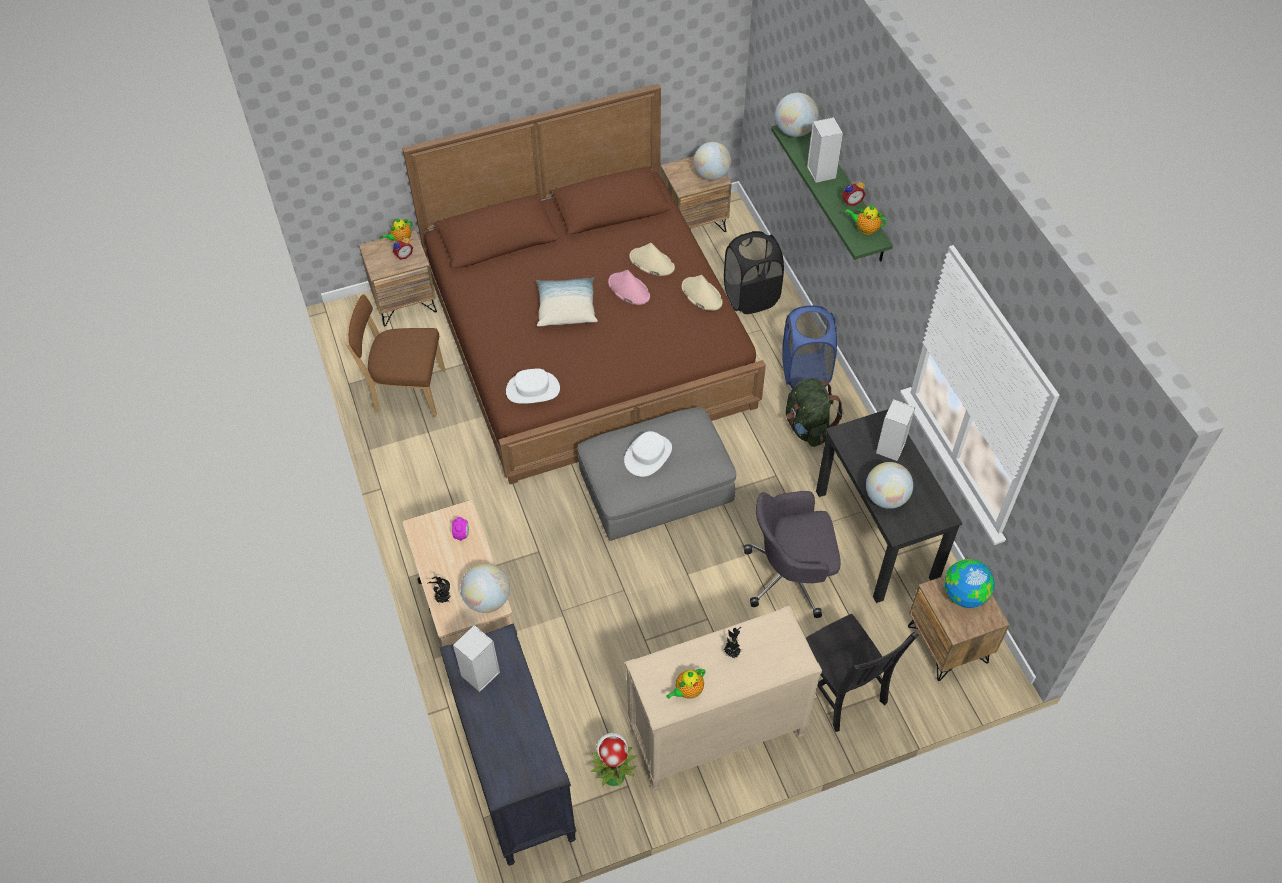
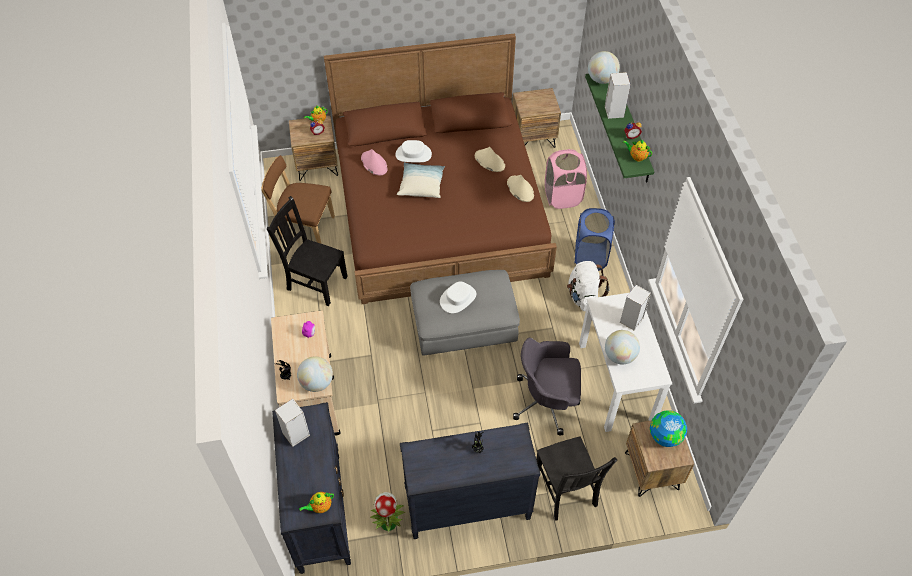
camera: 10 degrees right, 0 degrees up
white hat [506,369,560,404] -> white hat moved to [395,140,432,162]
pink hat [608,270,650,305] -> pink hat moved to [361,149,388,175]
beige dresser [625,605,822,791] -> black dresser [400,422,541,539]
teapot [666,669,706,699] -> teapot moved to [299,492,334,513]
globe [694,142,731,180] -> none
black laundry basket [724,231,784,314] -> pink laundry basket [545,149,587,209]
green backpack [786,378,844,447] -> white backpack [567,261,610,311]
black desk [816,409,962,603] -> white desk [579,293,673,432]
none -> black chair [267,196,348,306]

